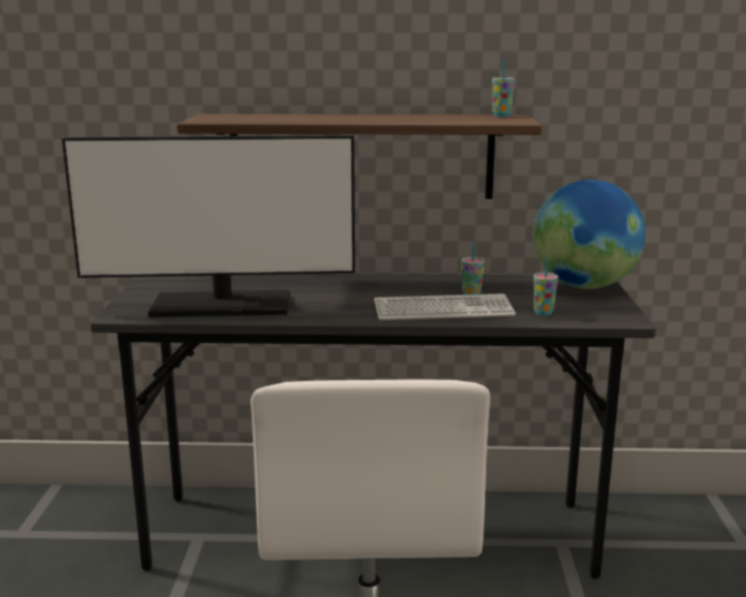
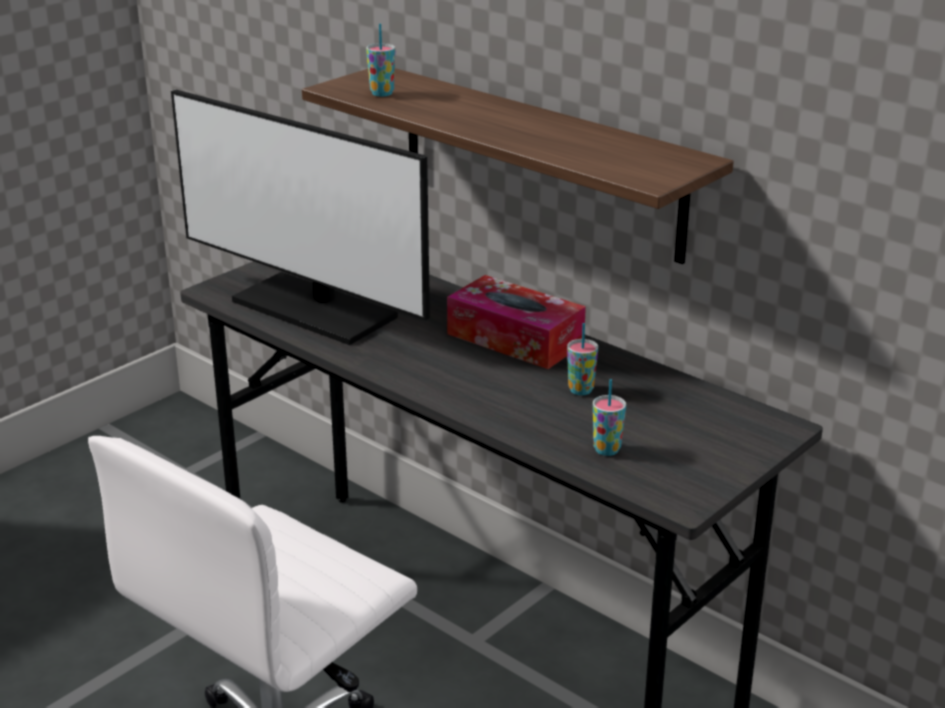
camera: 40 degrees right, 10 degrees up
keyboard [374,294,516,320] -> none
cup [492,59,515,117] -> cup moved to [366,24,395,97]
globe [533,180,646,289] -> none
none -> tissue box [447,275,586,369]

